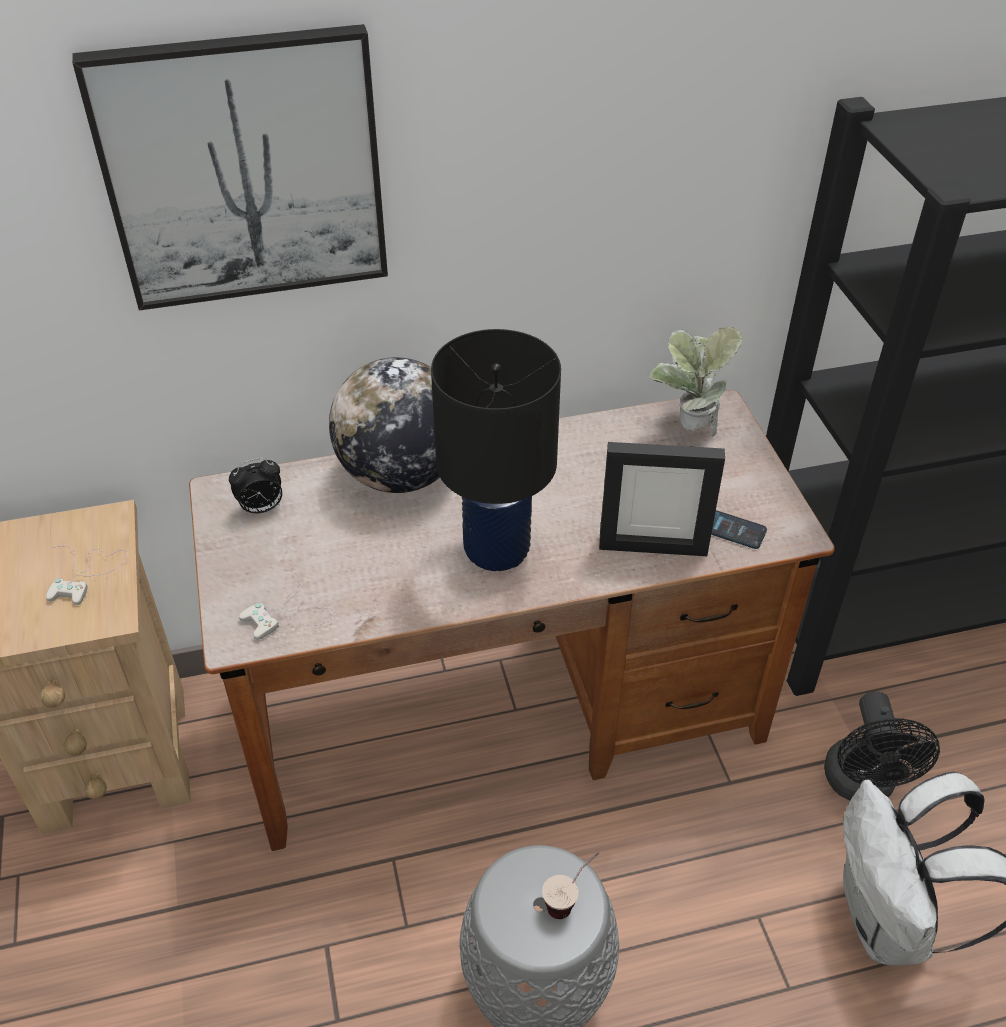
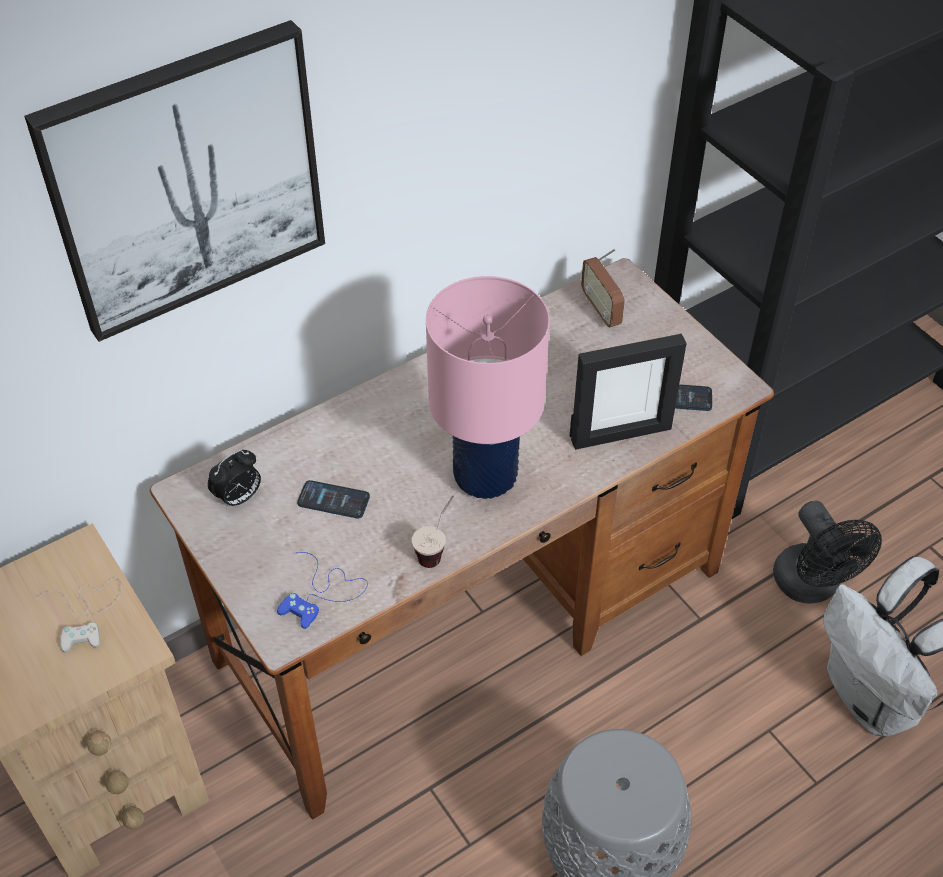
camera: 20 degrees left, 5 degrees up
white game controller [239,569,336,640] -> blue game controller [277,552,368,629]
globe [329,357,440,493] -> none
black table lamp [431,329,561,571] -> pink table lamp [426,276,550,499]
cup [542,852,599,919] -> cup moved to [412,495,454,568]
potted plant [649,326,743,437] -> radio [581,248,625,327]
none -> phone [297,480,370,518]

